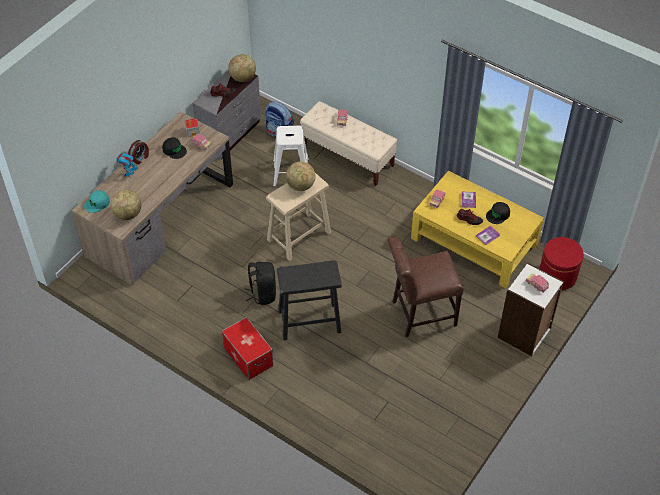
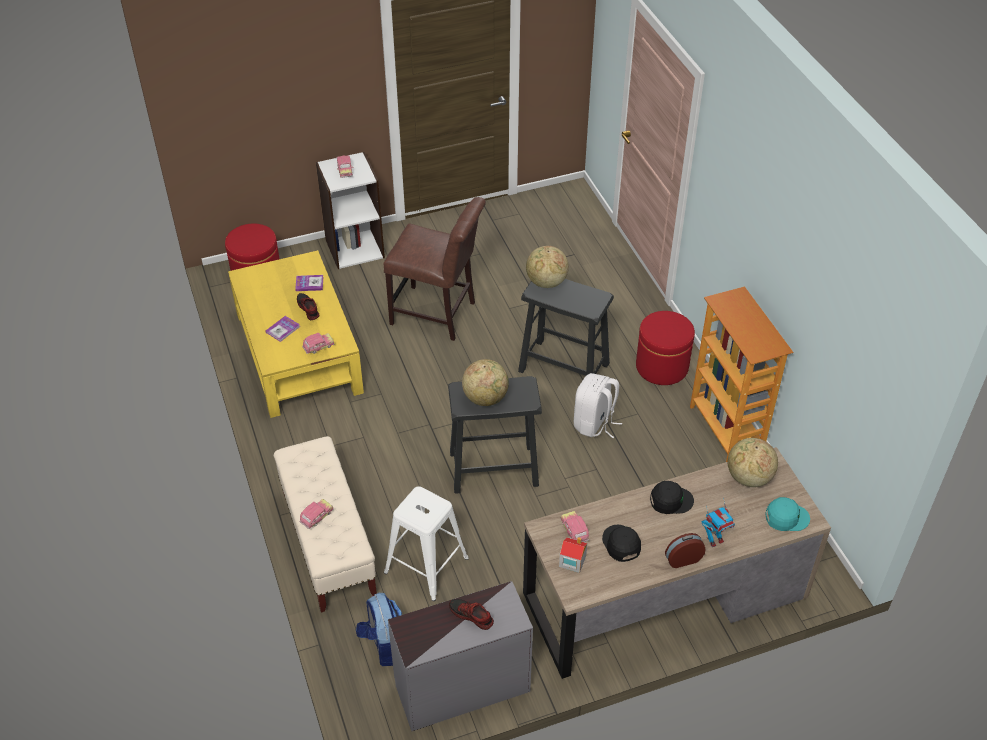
camera: 145 degrees left, 5 degrees down
storage box [221,317,273,380] -> red ottoman [636,311,695,385]
globe [228,54,256,82] -> globe moved to [526,246,569,288]
black backpack [245,262,276,305] -> white backpack [574,373,622,438]
beige stool [266,173,331,261] -> black stool [448,376,542,494]
black cap [486,202,510,224] -> black cap moved to [650,481,694,514]
none -> bookcase [690,287,793,462]

